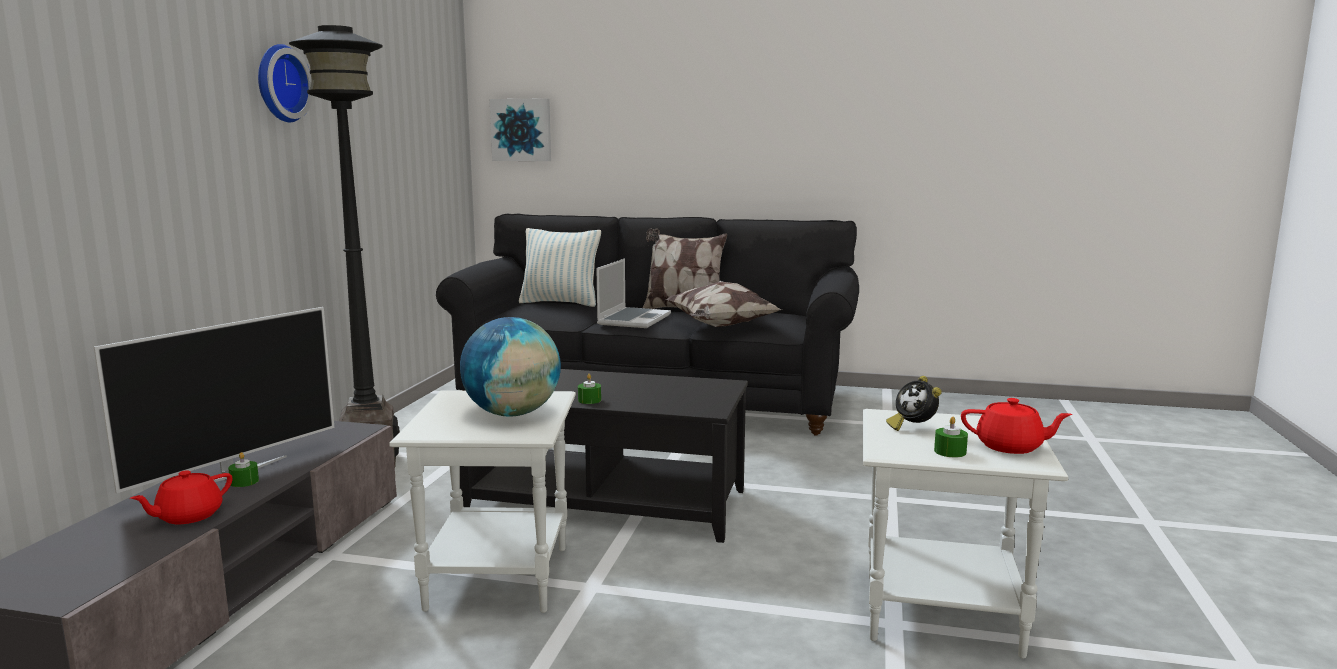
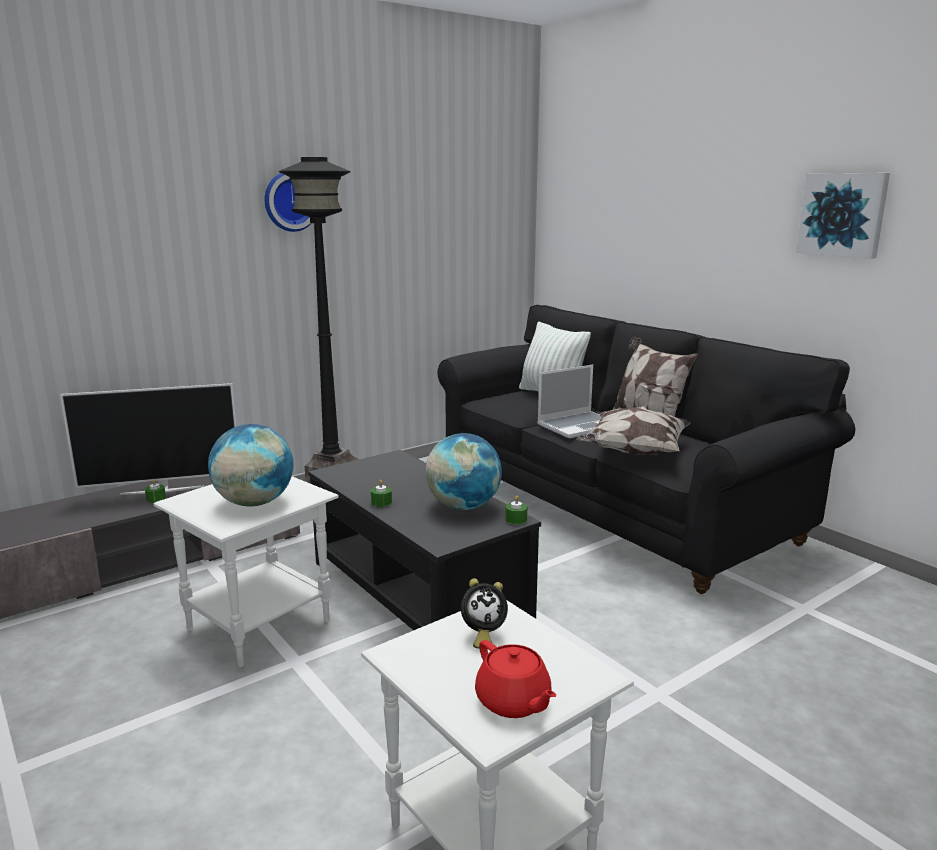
camera: 40 degrees right, 5 degrees up
red teapot [130,470,232,524] -> none
picture [490,98,551,161] -> picture moved to [796,173,890,259]
alarm clock [886,376,942,431] -> alarm clock turned 120 degrees counterclockwise [461,578,508,649]
green candle [934,417,968,457] -> green candle moved to [505,496,527,524]
none -> globe [425,433,502,510]

